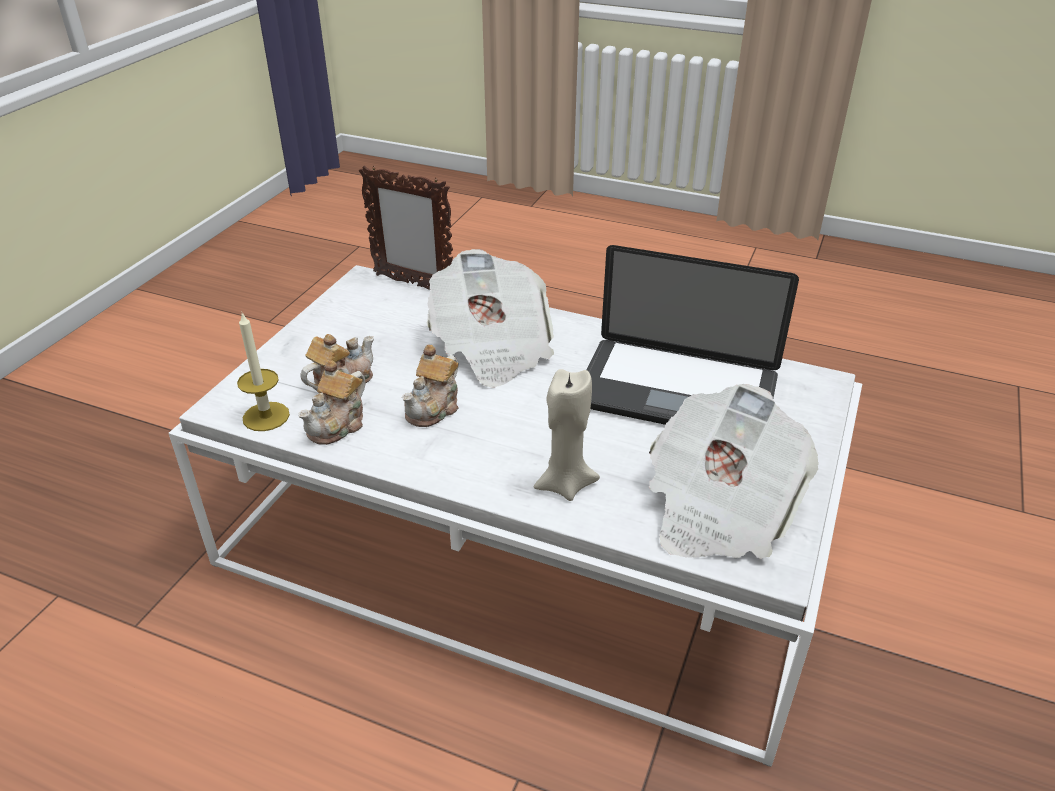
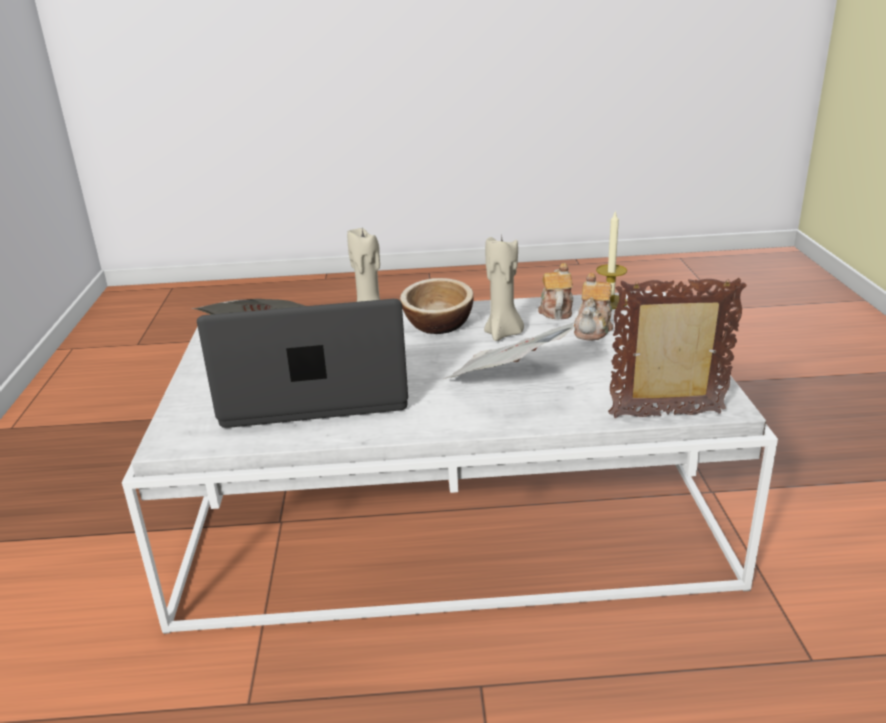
camera: 155 degrees right, 10 degrees down
teapot [402,345,459,427] -> beige candle [484,235,524,341]
none -> bowl [400,278,474,334]

